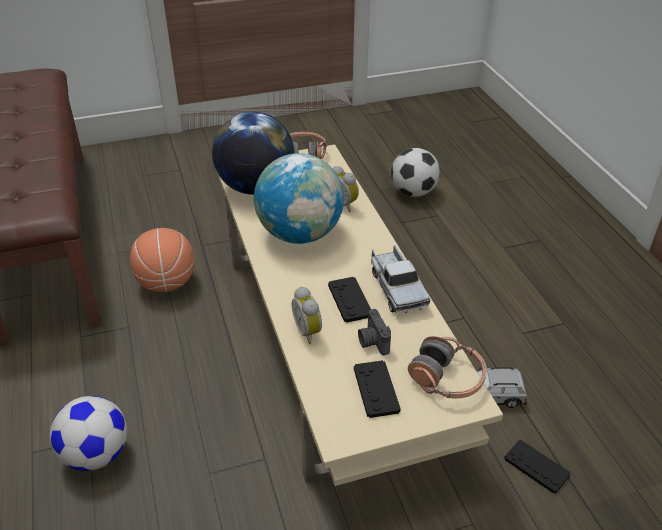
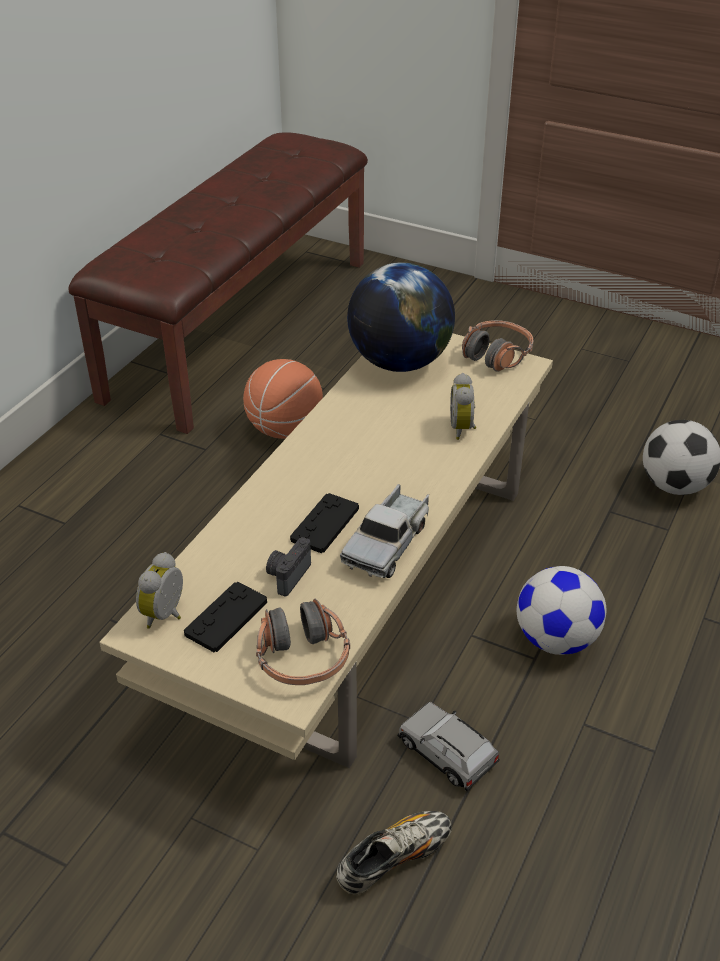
camera: 45 degrees right, 0 degrees up
football [50,396,127,471] -> football moved to [517,566,607,655]
globe [254,153,344,244] -> none
alarm clock [292,286,322,345] -> alarm clock moved to [136,552,183,629]
black game controller [504,440,570,493] -> shoe [336,811,452,895]

